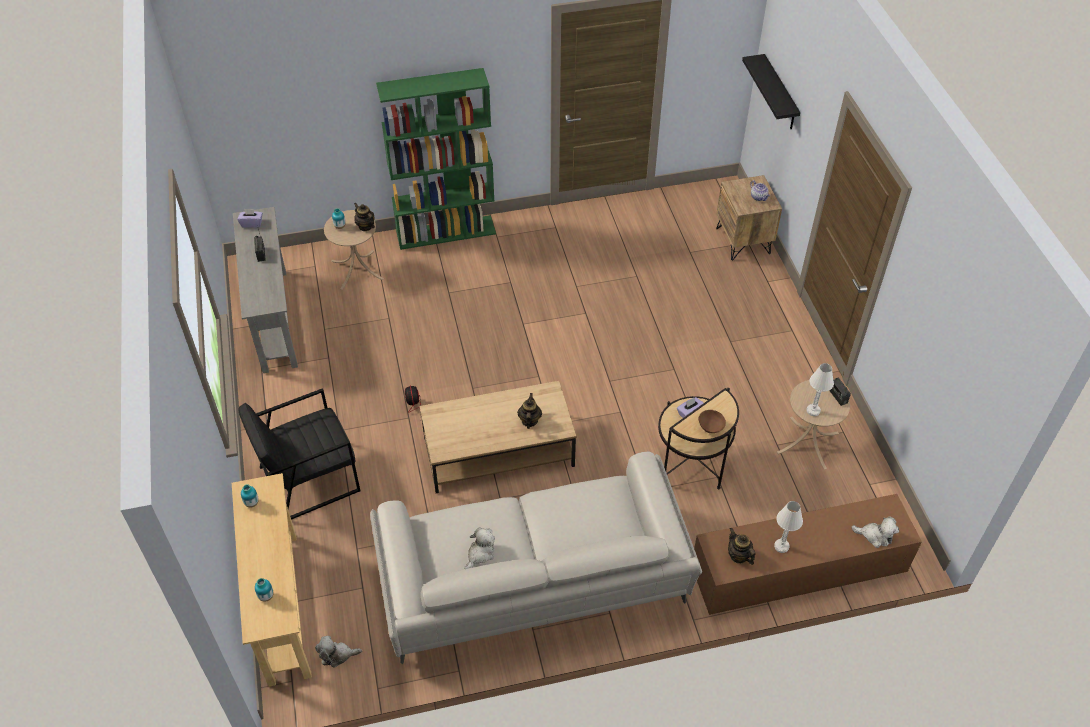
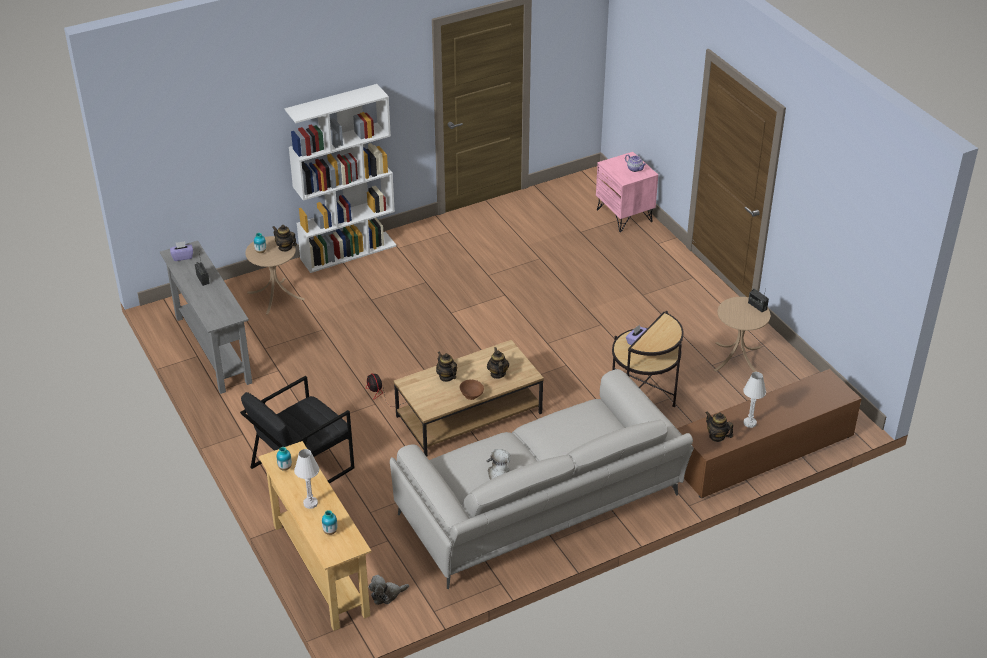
camera: 15 degrees left, 10 degrees down
green bookcase [376,68,496,250] -> white bookcase [285,84,397,273]
brown bowl [699,410,726,433] -> brown bowl moved to [460,380,484,400]
brown nightstand [716,175,782,260] -> pink nightstand [596,152,658,232]
black shelf [742,54,800,129] -> none
white table lamp [807,363,834,416] -> white table lamp moved to [294,449,319,509]
plush toy [852,516,899,548] -> none
none -> teapot [436,351,457,382]

